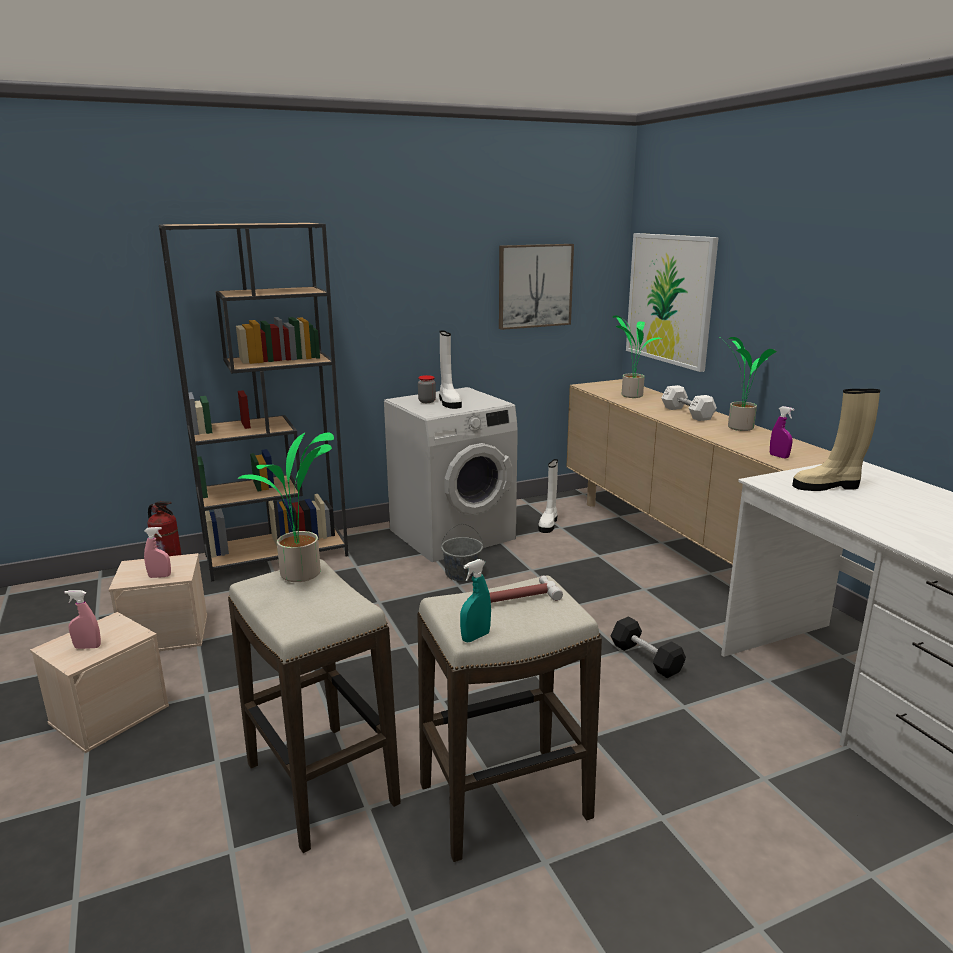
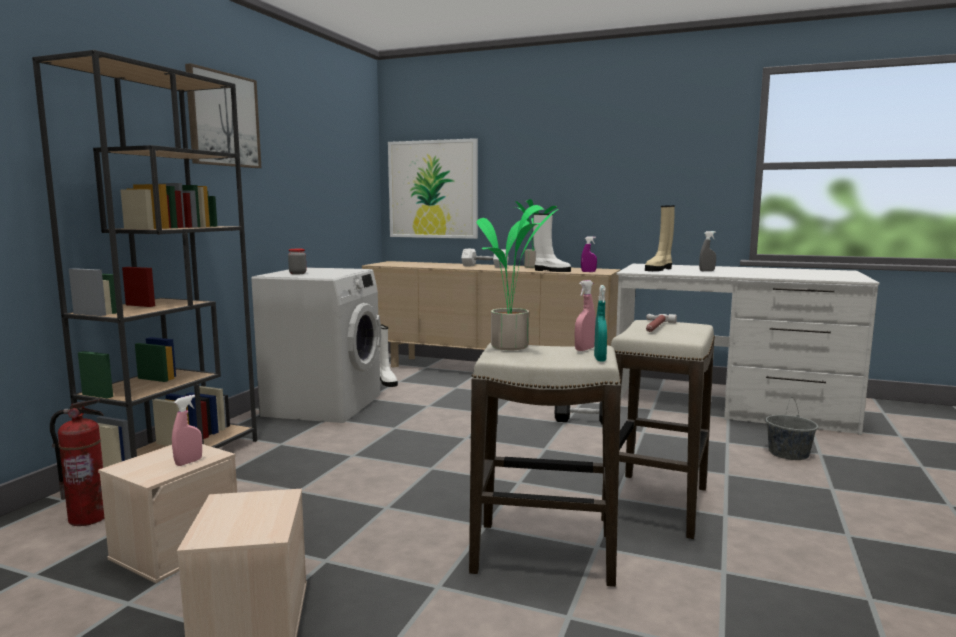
camera: 45 degrees left, 10 degrees down
pink spray bottle [64,590,101,649] -> pink spray bottle moved to [575,280,596,351]
white boot [439,331,462,409] -> white boot moved to [533,213,571,272]
grey bucket [441,524,483,581] -> grey bucket moved to [765,397,819,460]
turquoise spray bottle [460,559,491,642] -> turquoise spray bottle moved to [594,285,607,362]
picture [499,244,574,330] -> picture moved to [185,63,261,168]
potted plant [612,315,662,398] -> none
none -> grey spray bottle [699,231,716,271]

